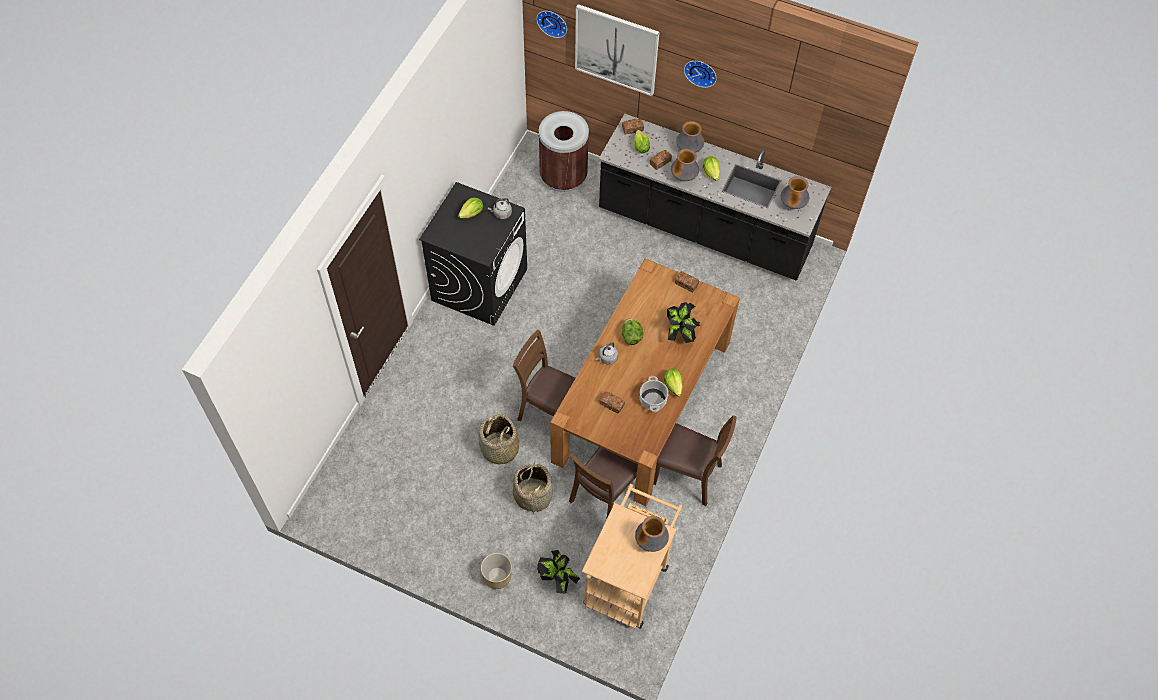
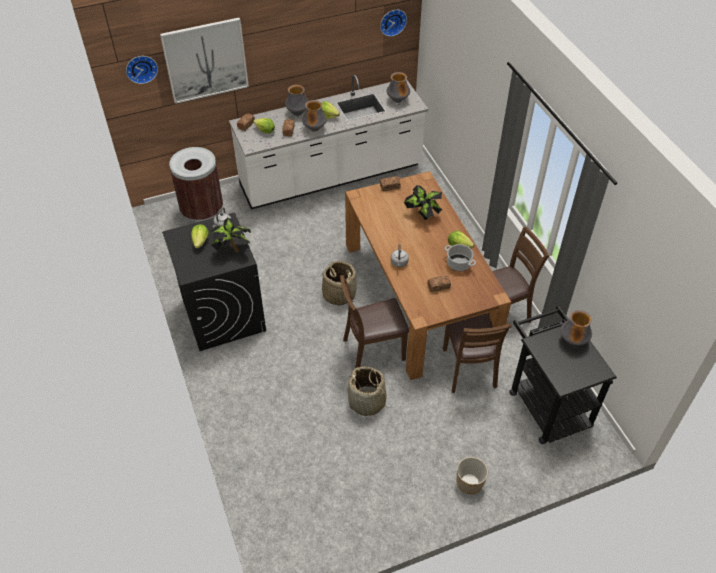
camera: 45 degrees left, 10 degrees down
basket [513,461,553,514] -> basket moved to [322,261,357,305]
potted plant [537,550,580,594] -> potted plant moved to [211,218,251,252]
beige cart [582,484,682,628] -> black cart [509,306,617,444]
black counter [599,114,831,280] -> white counter [229,75,428,209]
lettuce [622,318,643,345] -> none
wall clock [684,61,717,88] -> wall clock moved to [380,10,407,36]

